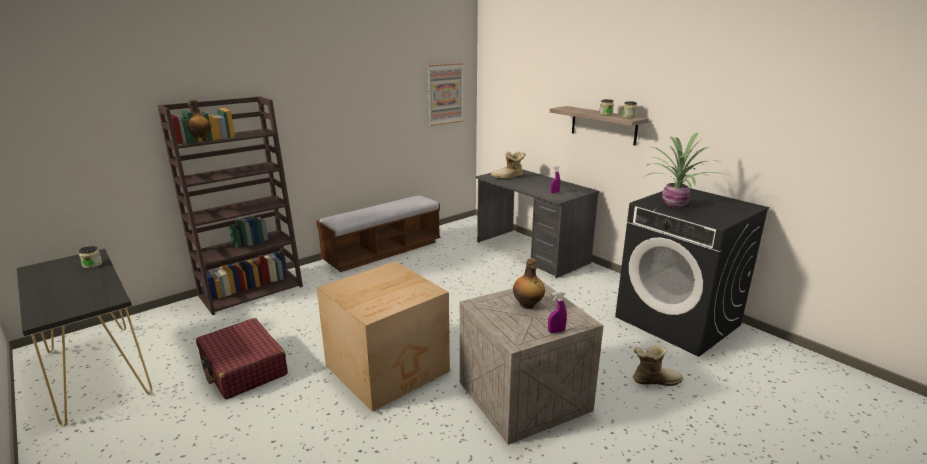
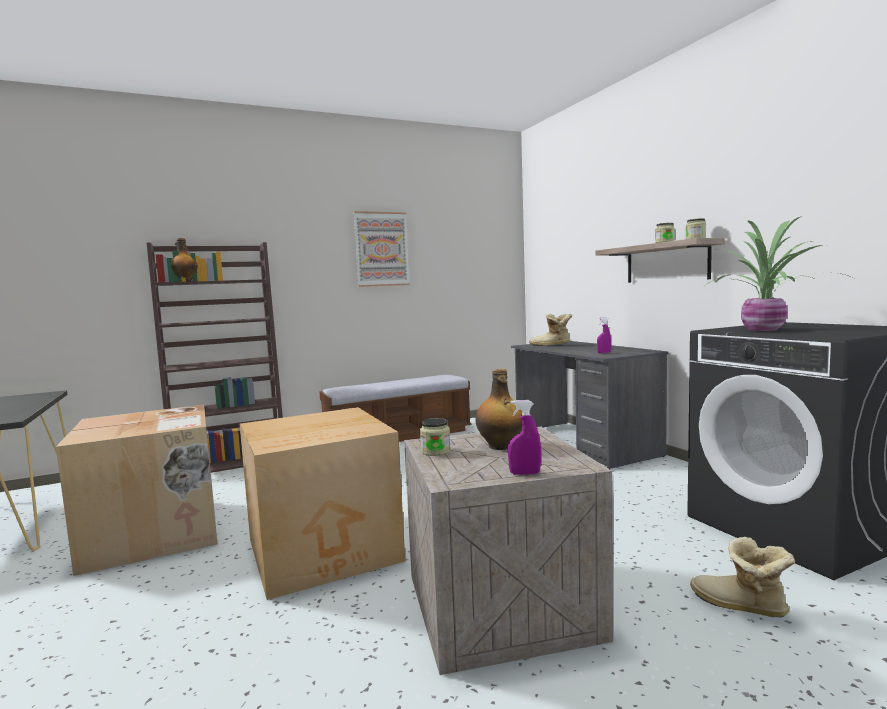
camera: 15 degrees right, 15 degrees down
jar [79,246,102,268] -> jar moved to [420,418,451,456]
red suitcase [196,318,288,400] -> cardboard box [56,405,217,576]
picture [427,63,464,126] -> picture moved to [353,211,410,287]
boot [633,345,683,386] -> boot turned 150 degrees counterclockwise [690,537,795,618]

